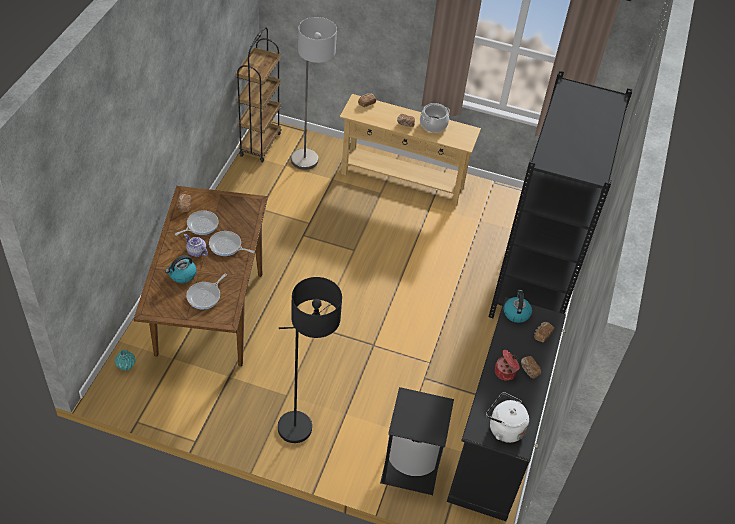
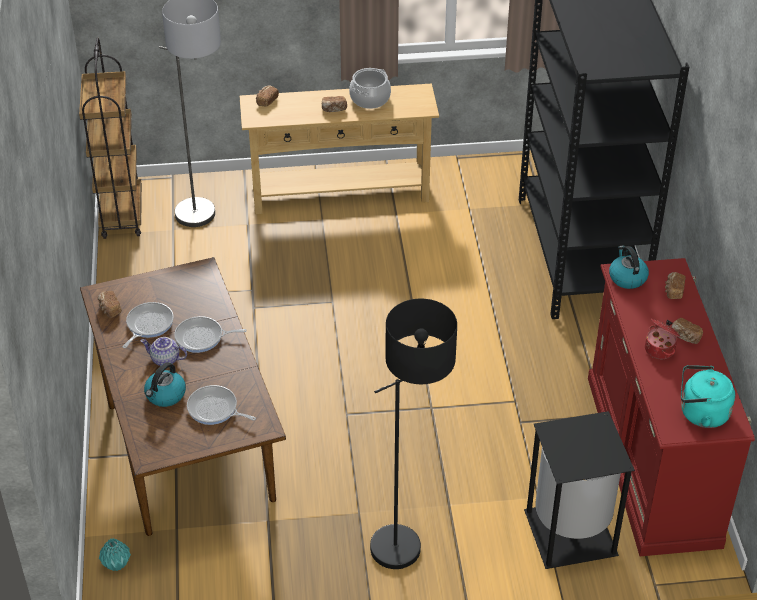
camera: 20 degrees left, 5 degrees down
frying pan [186,274,227,309] -> frying pan turned 105 degrees clockwise [187,385,256,425]
black cabinet [447,297,566,521] -> red cabinet [588,258,755,556]
white kettle [486,392,529,443] -> turquoise kettle [681,365,735,428]

